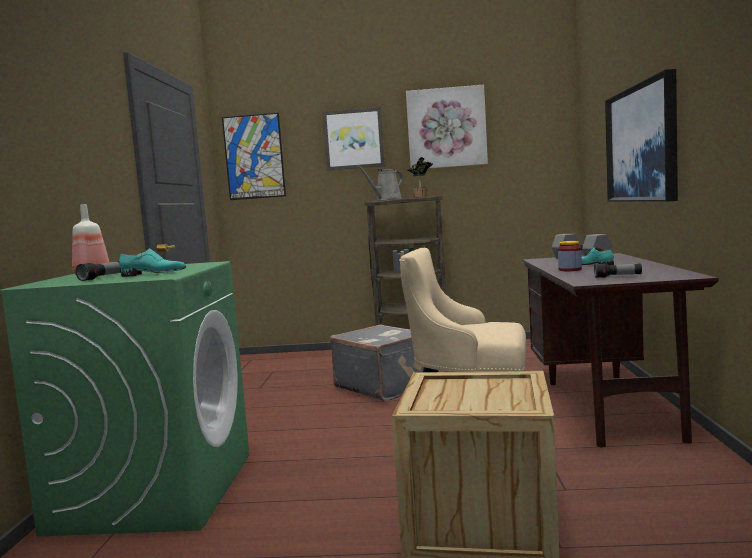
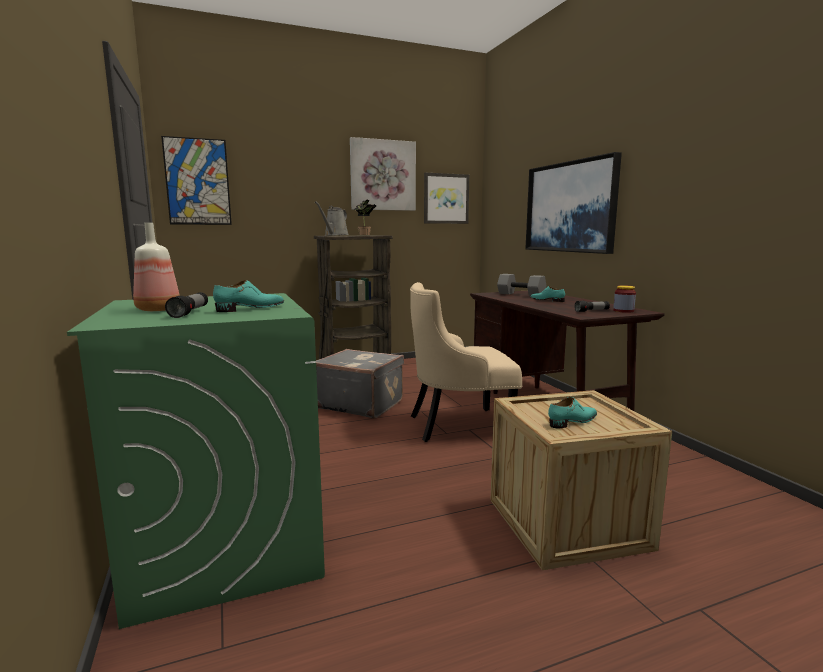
camera: 25 degrees left, 5 degrees up
picture [322,107,385,171] -> picture moved to [424,173,469,224]
jar [558,241,582,271] -> jar moved to [613,285,636,313]
none -> turquoise shoe [548,397,597,428]

